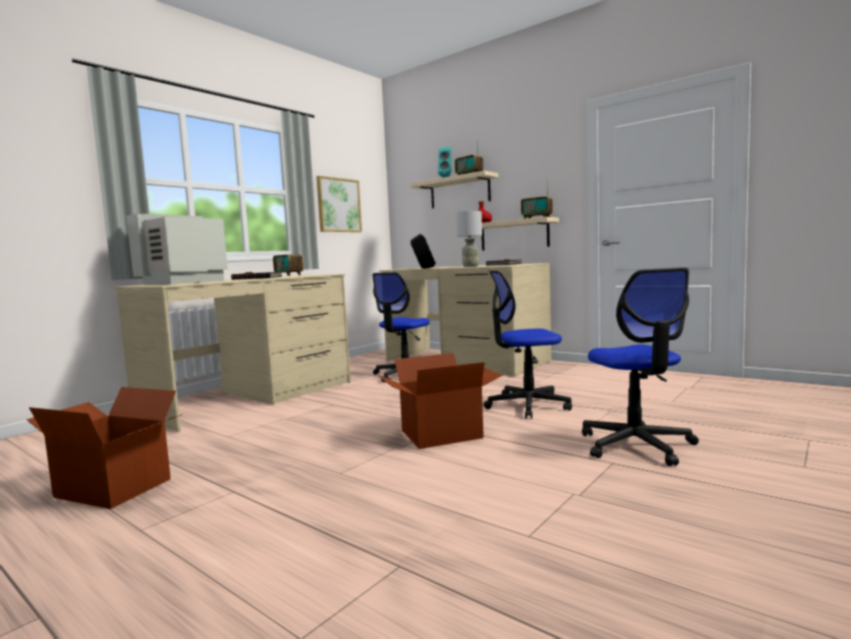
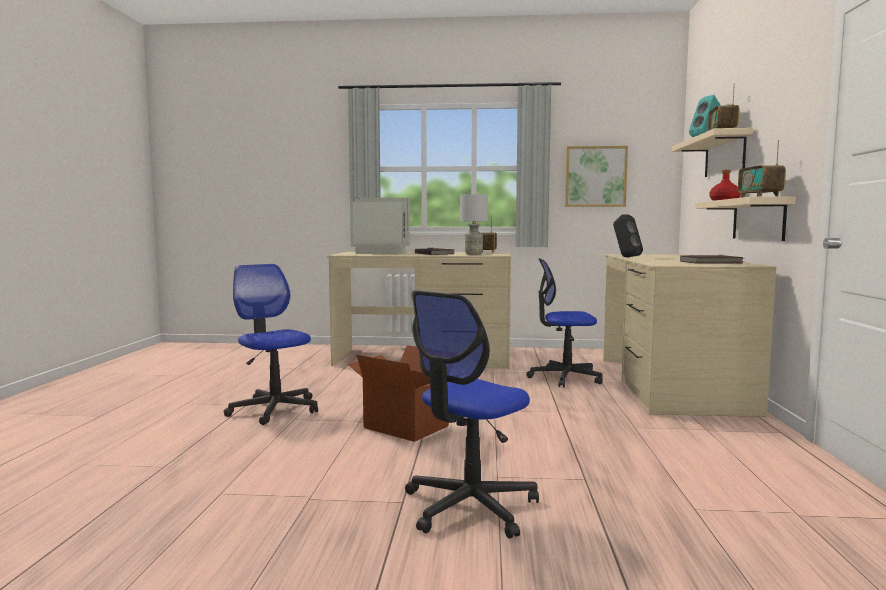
camera: 55 degrees right, 0 degrees up
cardboard box [26,387,183,509] -> none
grey table lamp [456,211,482,267] -> grey table lamp moved to [460,194,488,255]
office chair [483,270,572,419] -> office chair moved to [224,264,318,425]

